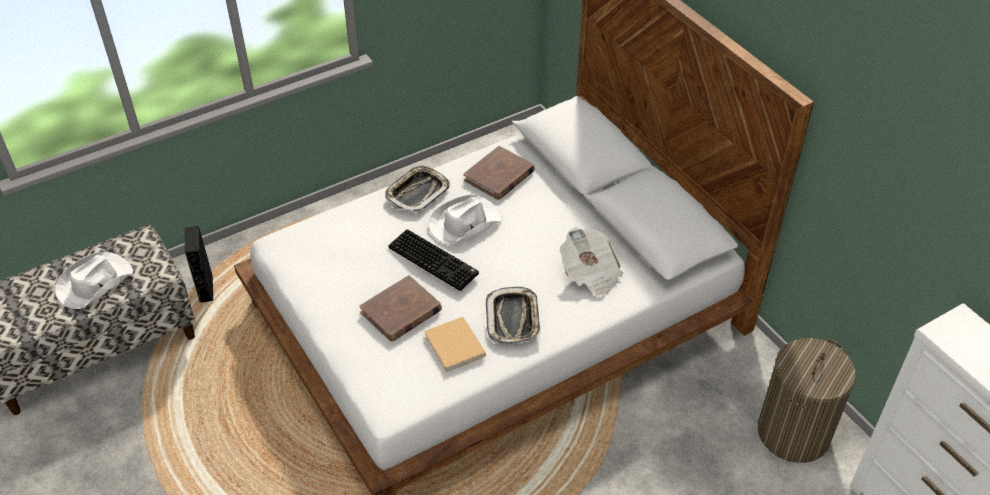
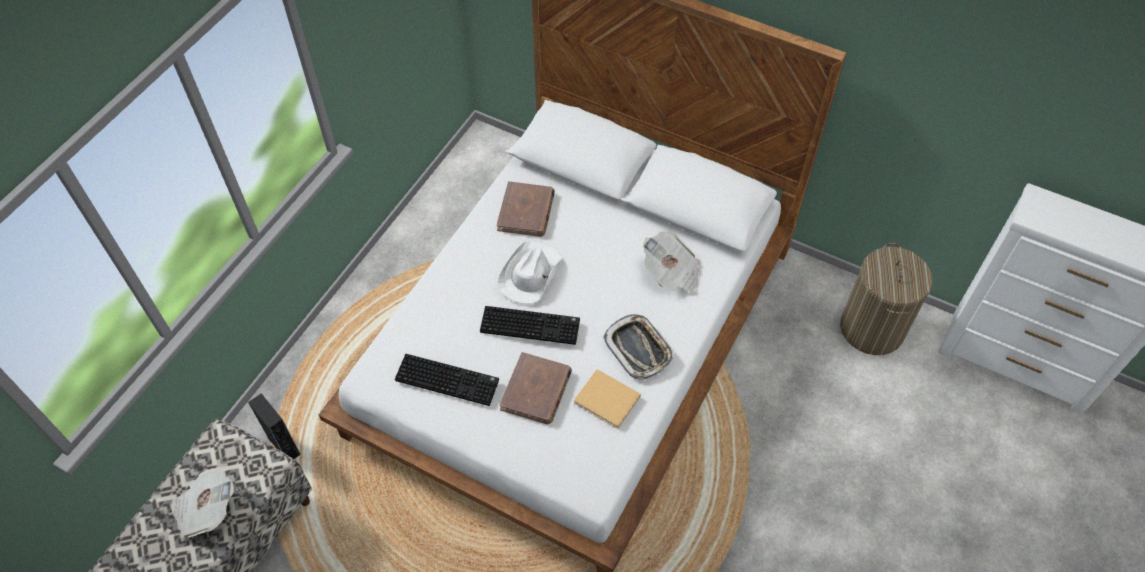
camera: 30 degrees left, 10 degrees up
white hat [55,252,133,309] -> newspaper [170,467,234,538]
tray [385,165,450,213] -> none
none -> keyboard [395,354,499,406]

